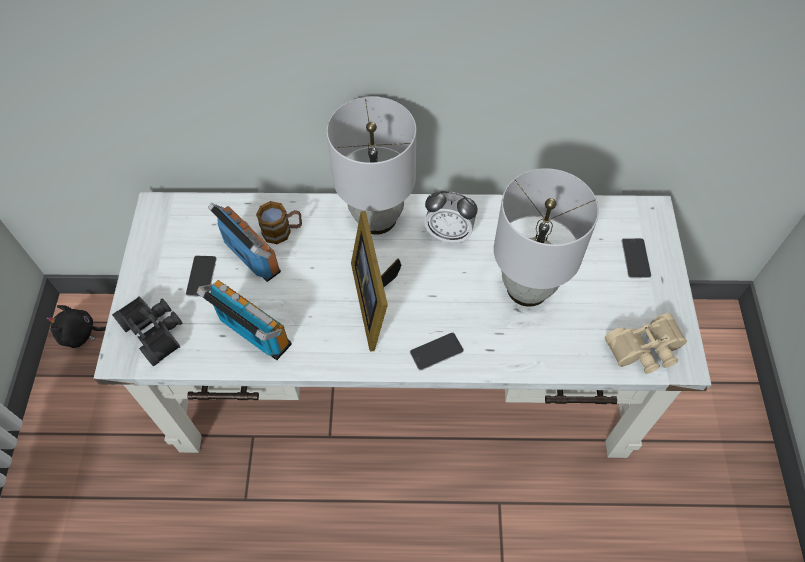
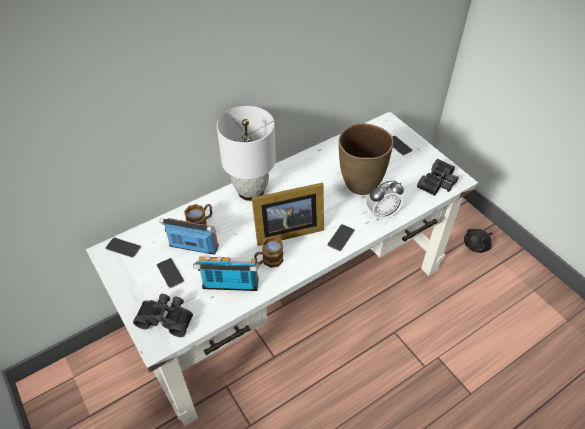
camera: 35 degrees left, 10 degrees down
black plush toy [46,305,106,348] -> black plush toy moved to [464,229,492,253]
picture frame [351,211,401,351] -> picture frame turned 60 degrees counterclockwise [252,182,324,246]
alarm clock [425,191,477,243] -> alarm clock moved to [367,181,404,220]
white table lamp [494,168,599,307] -> brown vase [339,123,394,195]
beige binoculars [604,313,687,374] -> black binoculars [417,159,459,196]
none -> phone [105,238,141,258]
none -> mug [254,236,284,268]

